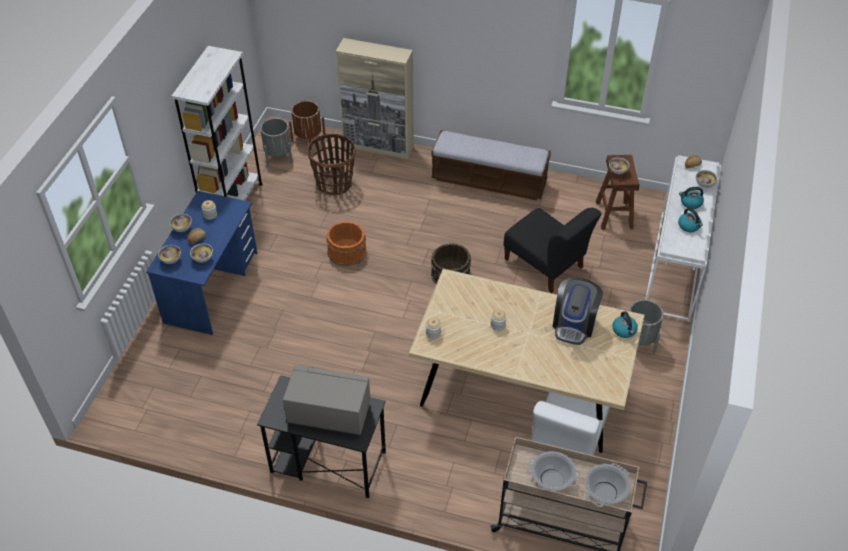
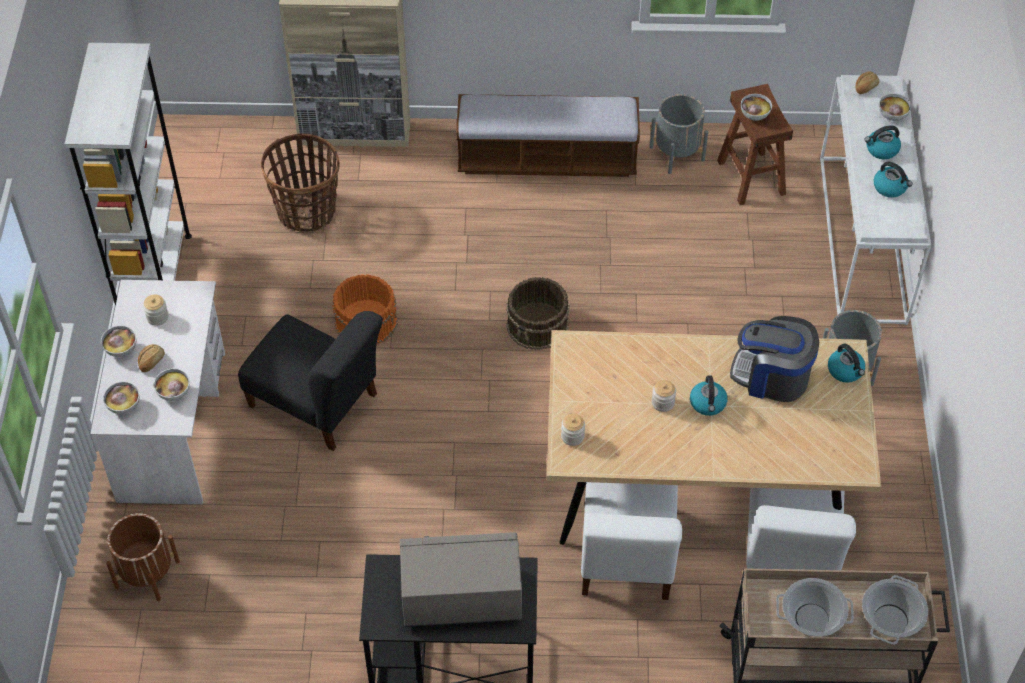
camera: 15 degrees left, 5 degrees up
blue desk [146,191,257,335] -> white desk [90,280,225,504]
grey planter [260,118,293,166] -> grey planter moved to [650,94,708,174]
brown planter [289,101,326,150] -> brown planter moved to [106,513,180,601]
black chair [504,208,602,293] -> black chair moved to [238,311,383,451]
coffee machine [553,278,603,345] -> coffee machine turned 105 degrees clockwise [730,316,819,402]
none -> white chair [581,482,682,600]
none -> kettle [690,376,728,416]

